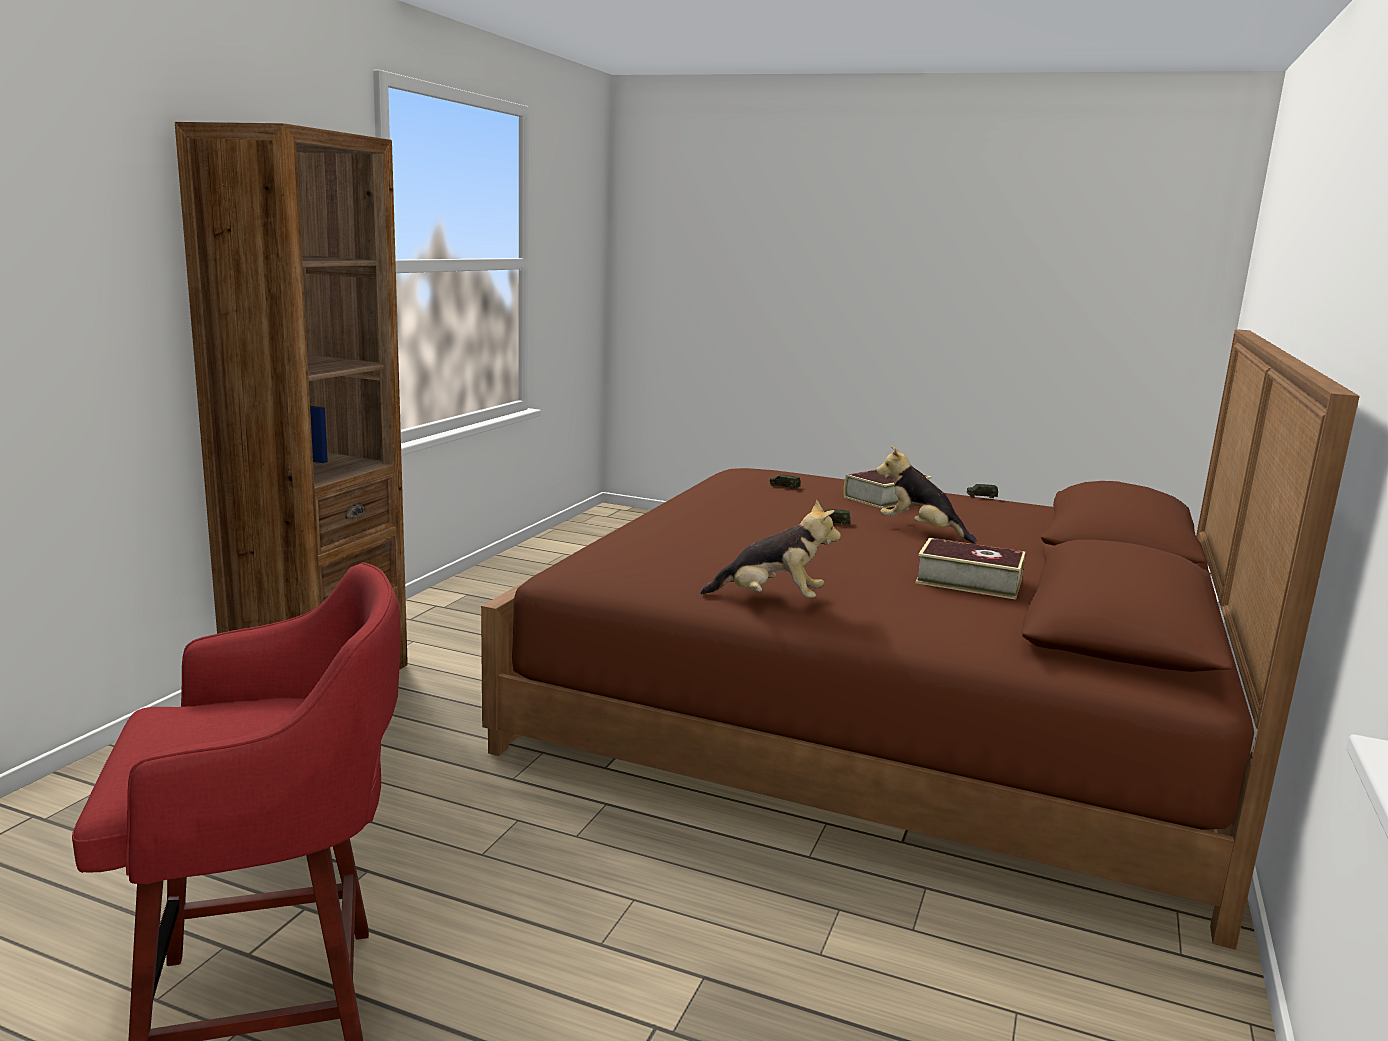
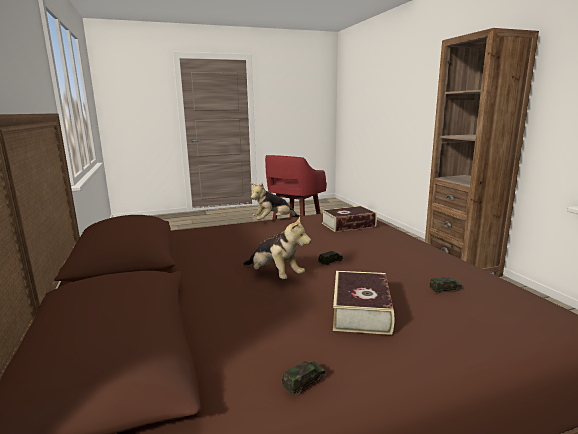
camera: 140 degrees right, 0 degrees up
plush toy [876,445,977,543] -> plush toy turned 45 degrees clockwise [243,216,311,279]
book [915,537,1026,600] -> book moved to [322,206,377,232]

